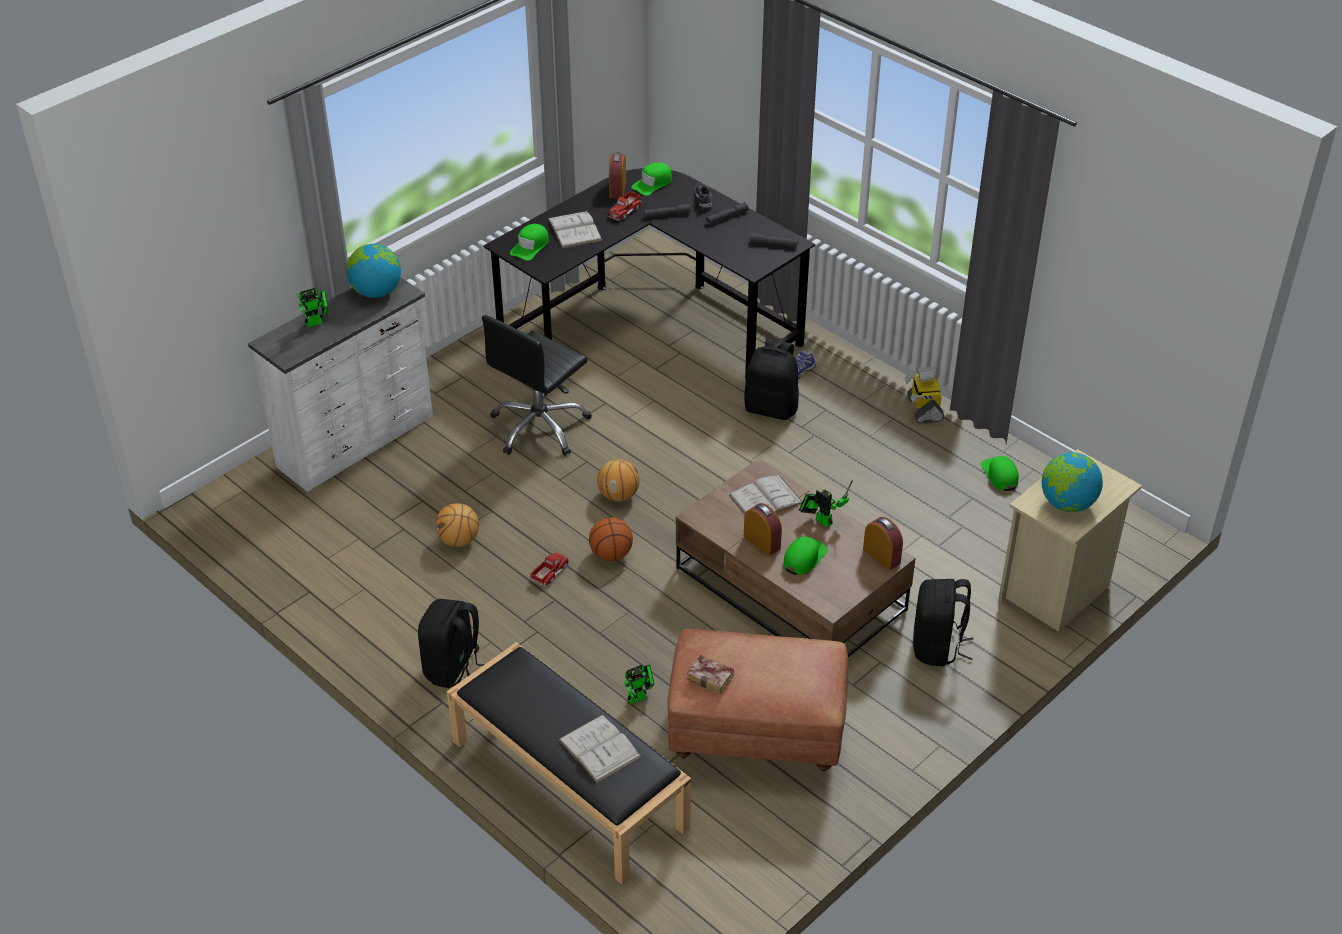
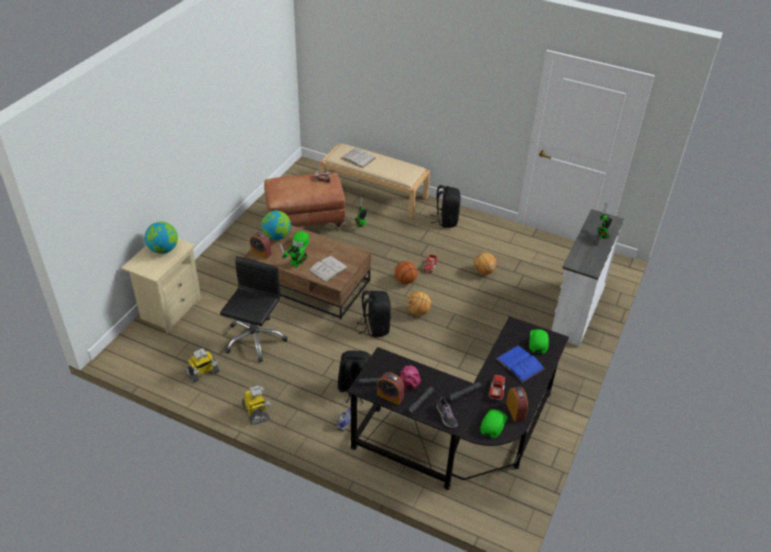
camera: 160 degrees right, 0 degrees up
globe [346,244,401,298] -> globe moved to [261,210,291,240]
black bench [447,642,691,885] -> beige bench [320,143,430,218]
black office chair [482,315,592,456] -> black office chair moved to [220,256,288,362]
white book [548,211,602,248] -> blue book [496,346,545,382]
alarm clock [744,503,782,556] -> alarm clock moved to [377,372,404,405]
black backpack [913,579,973,666] -> black backpack moved to [356,291,391,337]
green cap [980,456,1019,491] -> toy robot [186,348,219,383]
none -> pink cap [399,365,421,391]

